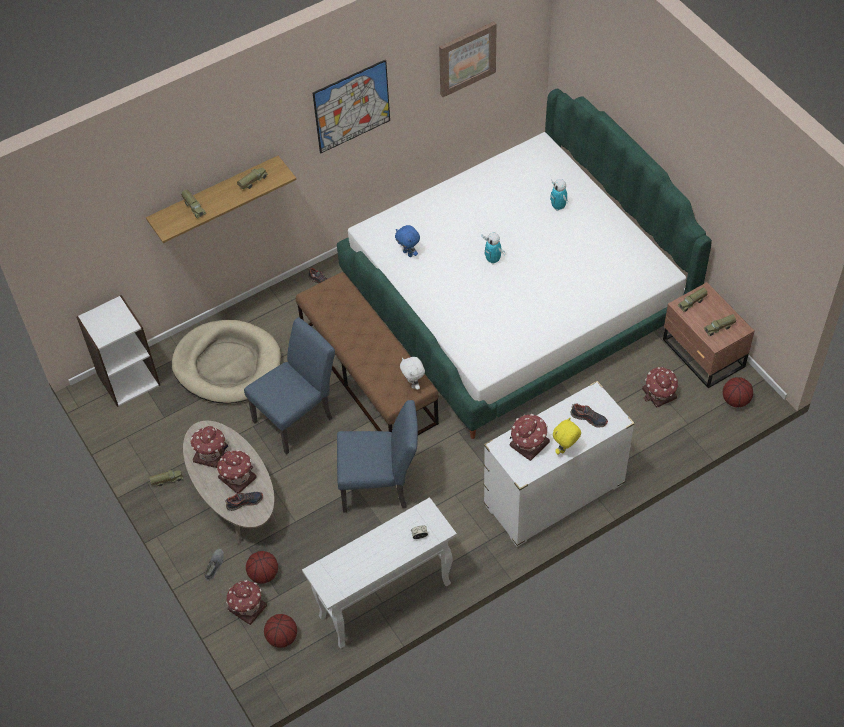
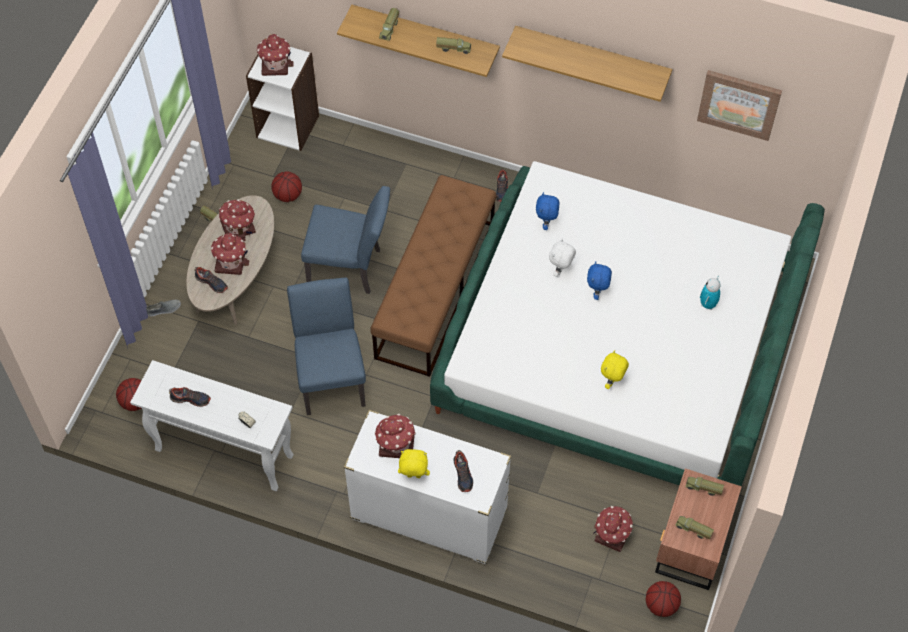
camera: 50 degrees right, 5 degrees up
beige dog bed [171,320,281,404] -> none
toy house [226,580,267,625] -> toy house moved to [257,34,293,76]
basketball [246,551,278,584] -> basketball moved to [271,171,302,202]
picture [313,59,390,153] -> shelf [502,26,672,102]
blue chair [337,400,418,513] -> blue chair turned 150 degrees counterclockwise [287,278,366,415]
white plush toy [400,357,425,390] -> white plush toy moved to [549,238,576,277]
toy robot [481,233,506,265] -> blue plush toy [587,261,612,300]
none -> shoe [169,387,211,407]
none -> yellow plush toy [601,350,629,389]

